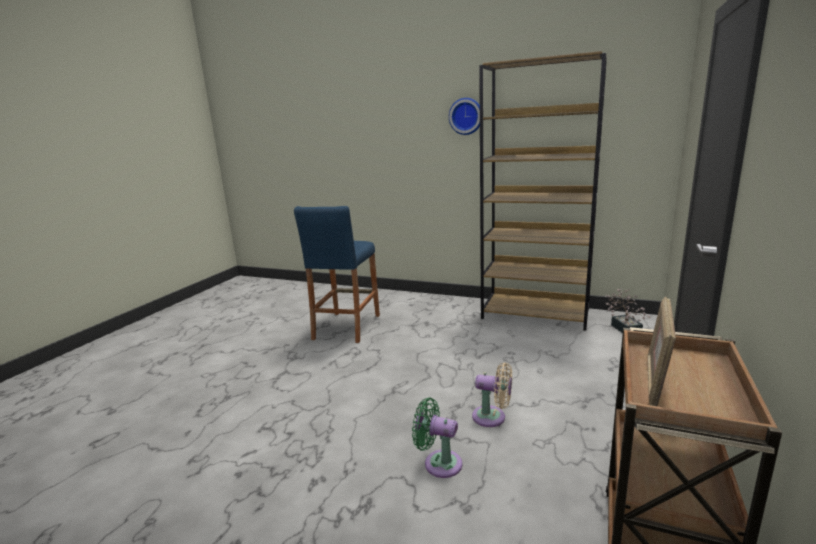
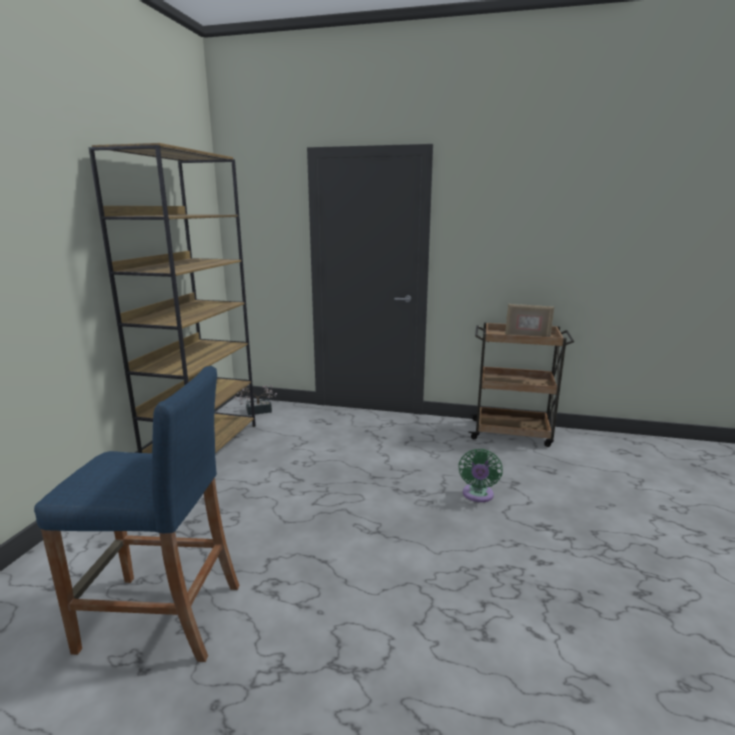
camera: 100 degrees left, 0 degrees up
wall clock [449,98,480,135] -> none
beige fan [472,362,512,427] -> none

